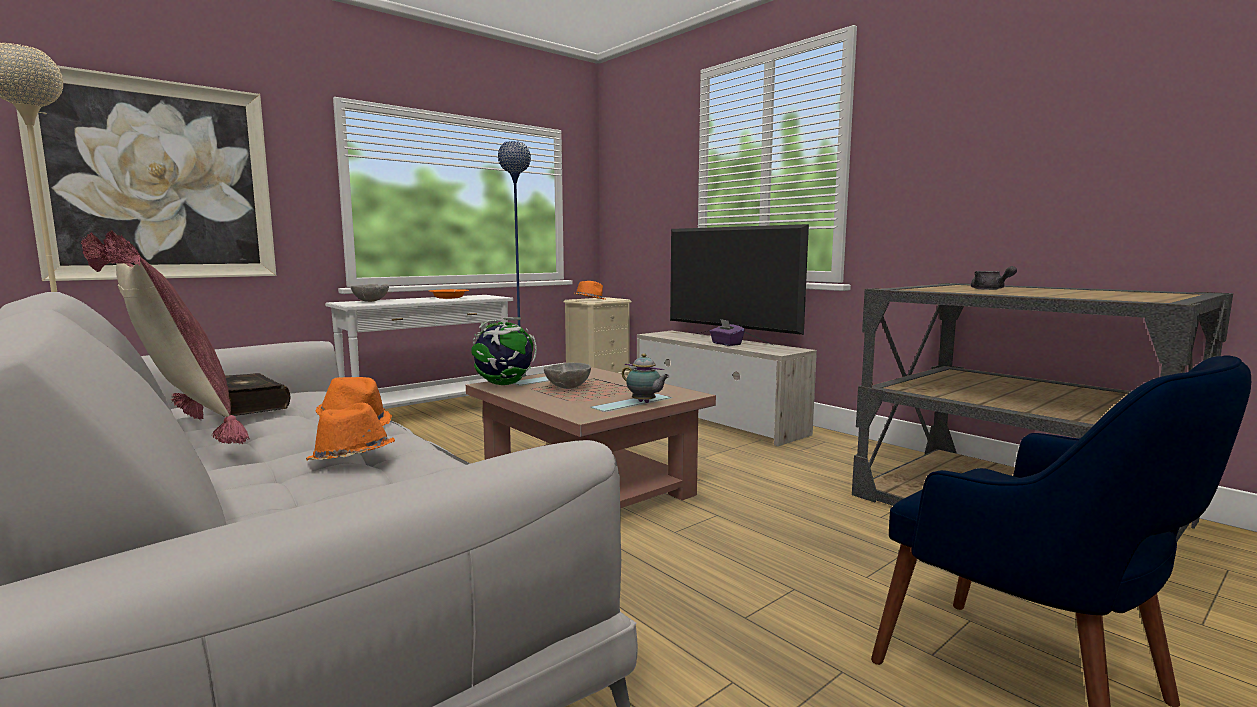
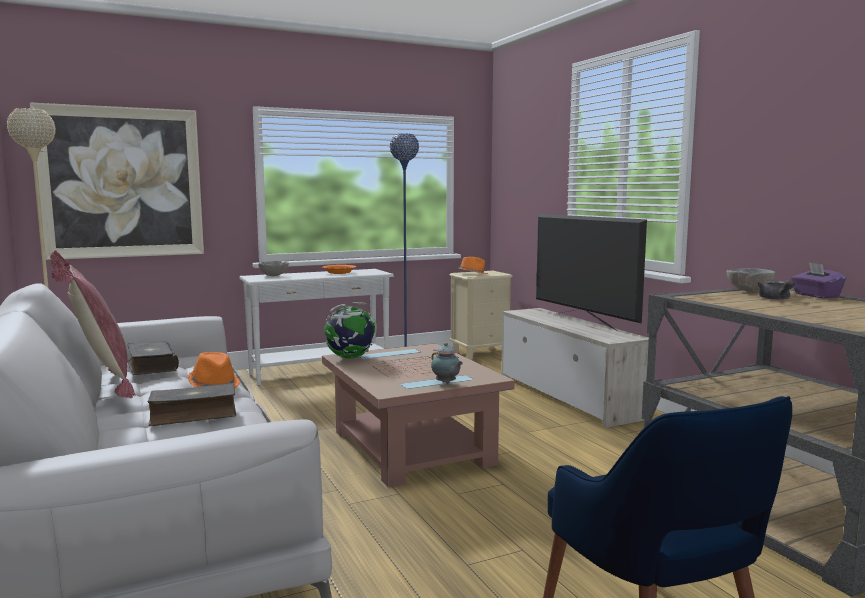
camera: 15 degrees right, 0 degrees up
orange hat [306,403,395,460] -> book [147,383,236,426]
grey bowl [544,363,591,389] -> grey bowl moved to [727,268,776,292]
purple tissue box [709,319,745,346] -> purple tissue box moved to [791,262,846,298]

